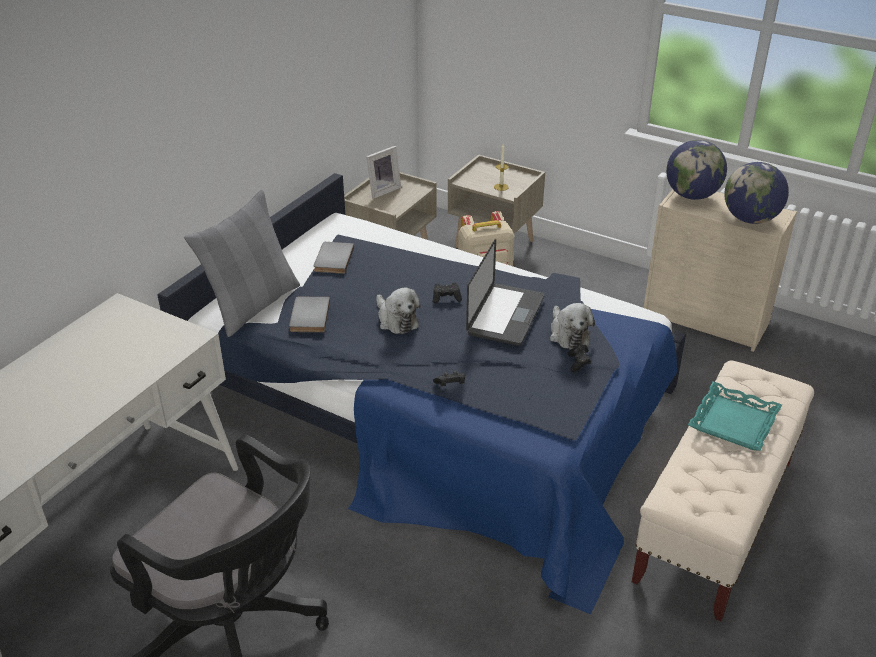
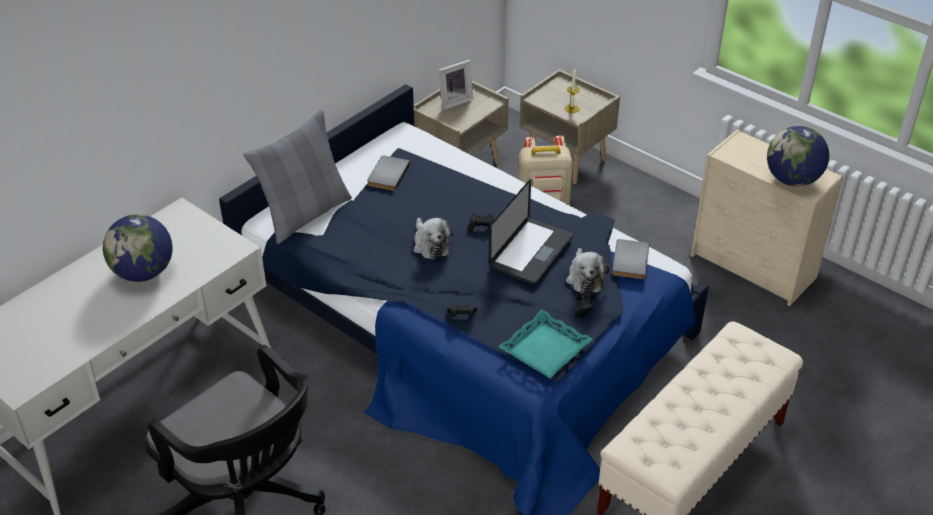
camera: 10 degrees right, 5 degrees up
grey book [289,297,330,332] -> grey book moved to [612,239,649,279]
globe [666,140,727,200] -> globe moved to [103,214,173,282]
turquoise tray [688,381,782,451] -> turquoise tray moved to [499,310,593,378]

